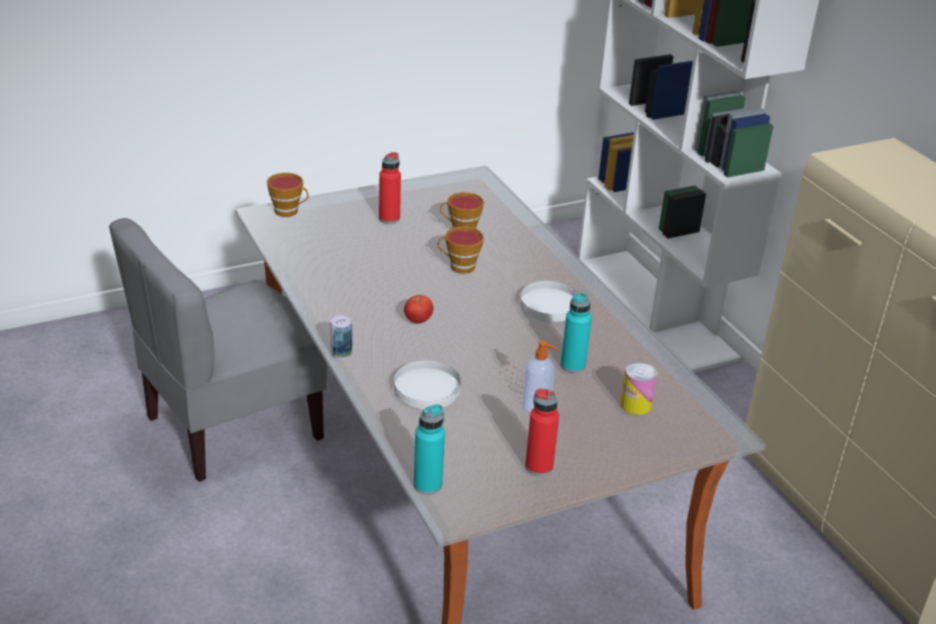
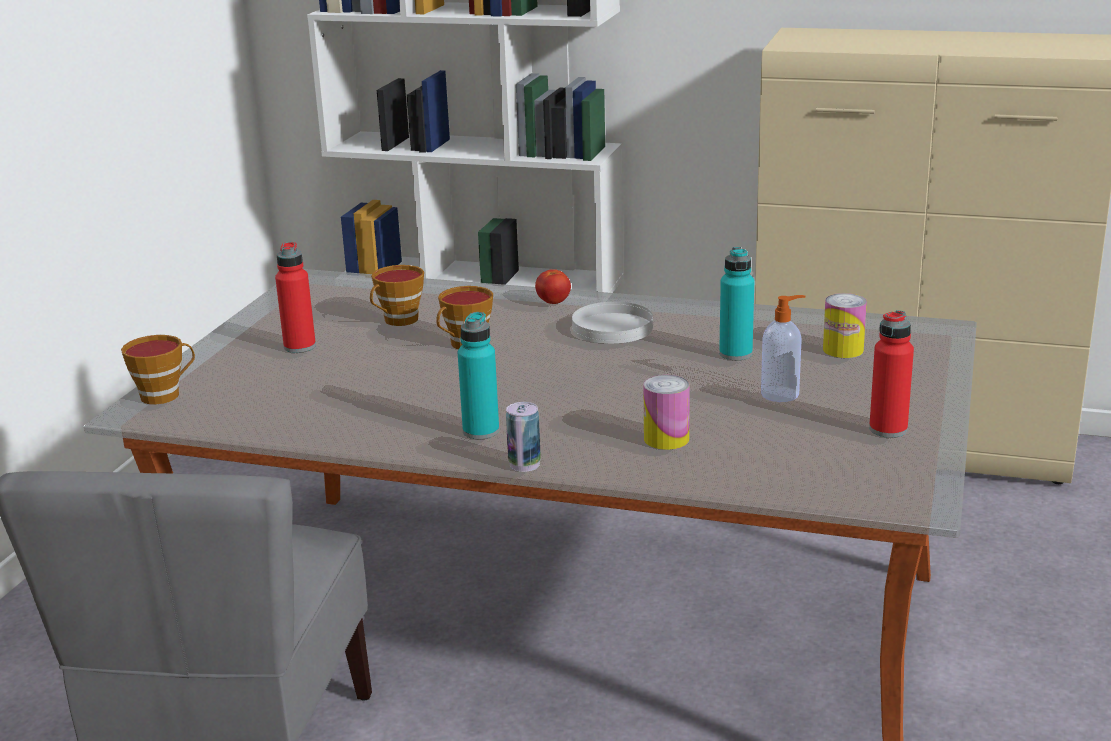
camera: 45 degrees left, 10 degrees down
white plate [394,360,461,409] -> can [644,375,690,450]
tomato [404,295,434,323] -> tomato moved to [535,269,571,304]
turquoise bottle [414,404,445,495] -> turquoise bottle moved to [458,312,499,439]

